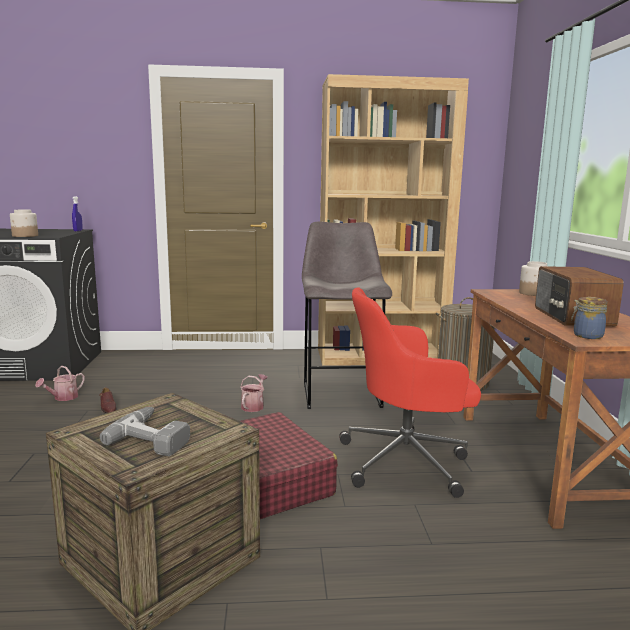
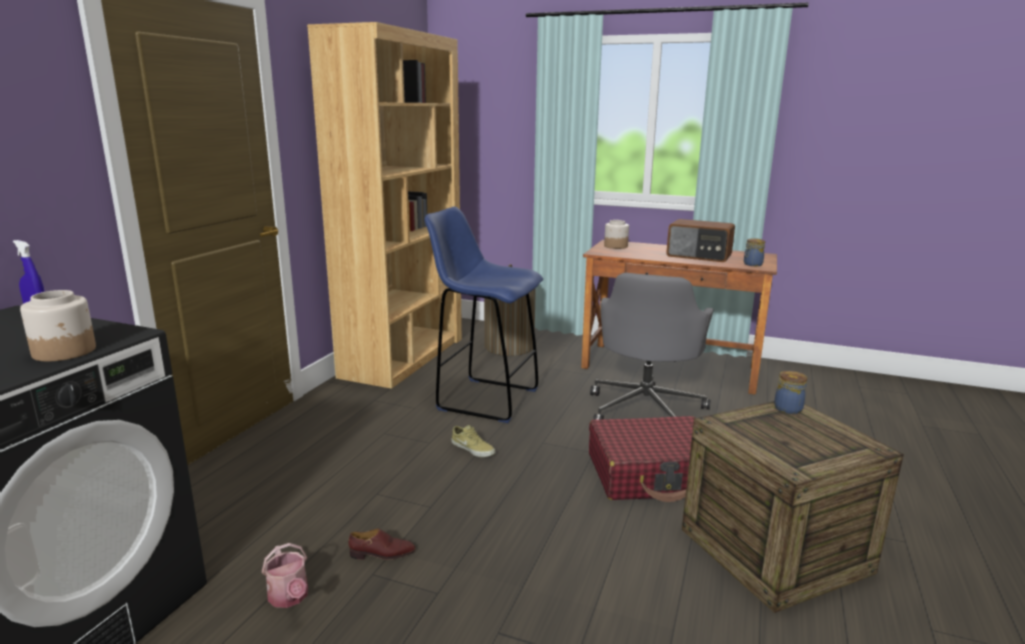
camera: 65 degrees left, 5 degrees up
power drill [100,407,190,456] -> none
watering can [241,374,268,412] -> beige shoe [451,425,496,457]
grey stool [302,221,392,409] -> blue stool [425,207,543,423]
red office chair [339,288,481,498] -> grey office chair [590,273,714,420]
none -> jar [774,371,807,414]

